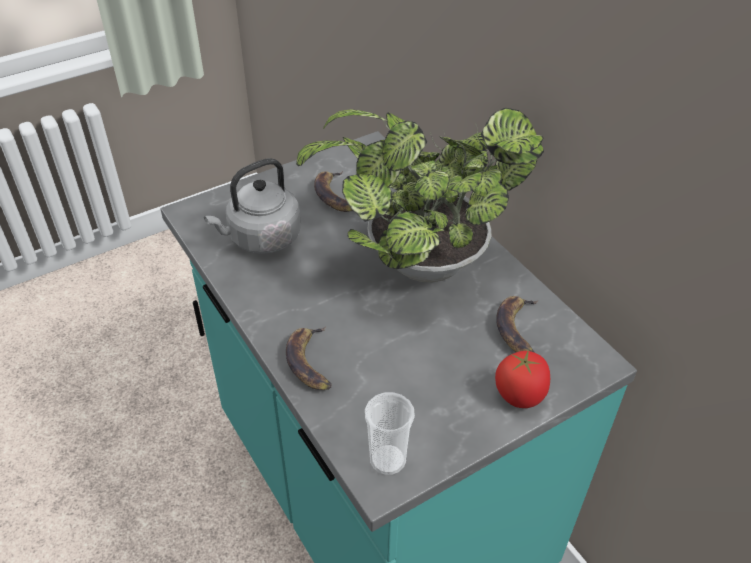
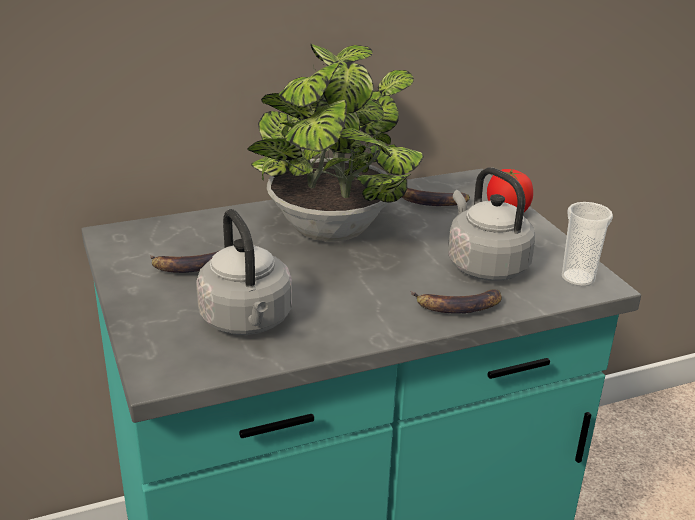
camera: 80 degrees left, 15 degrees down
none -> grey kettle [448,168,535,281]

